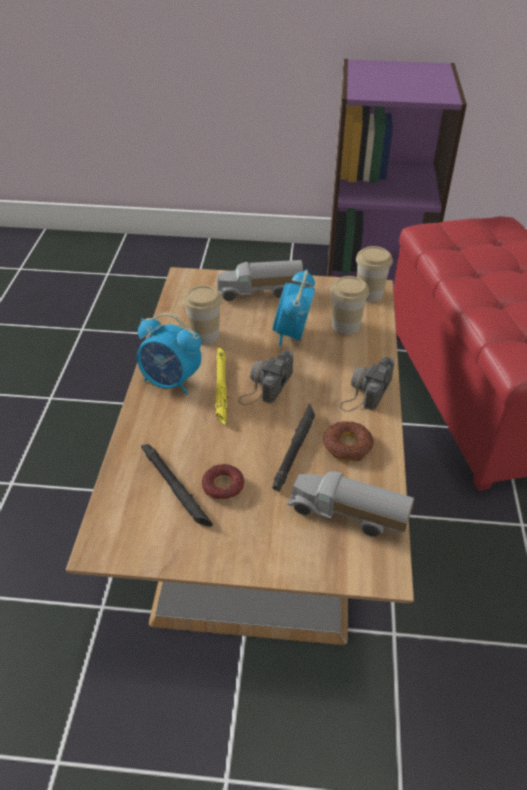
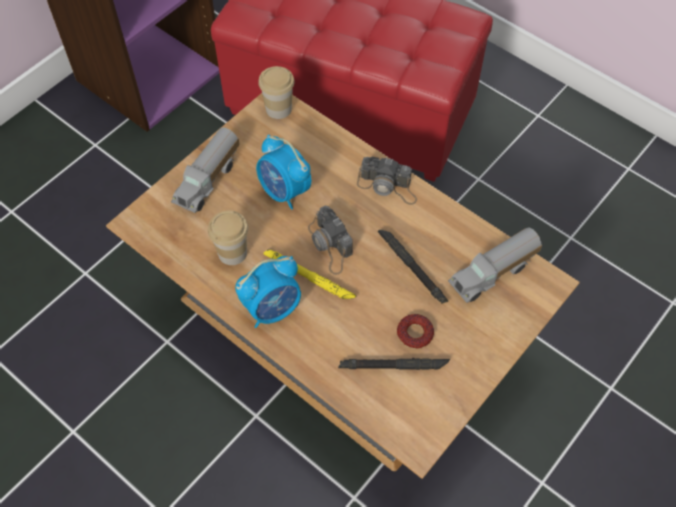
camera: 55 degrees left, 15 degrees up
donut [323,421,374,461] -> none
cup [330,276,369,334] -> none
camera [340,357,394,412] -> camera turned 45 degrees counterclockwise [357,157,417,205]

